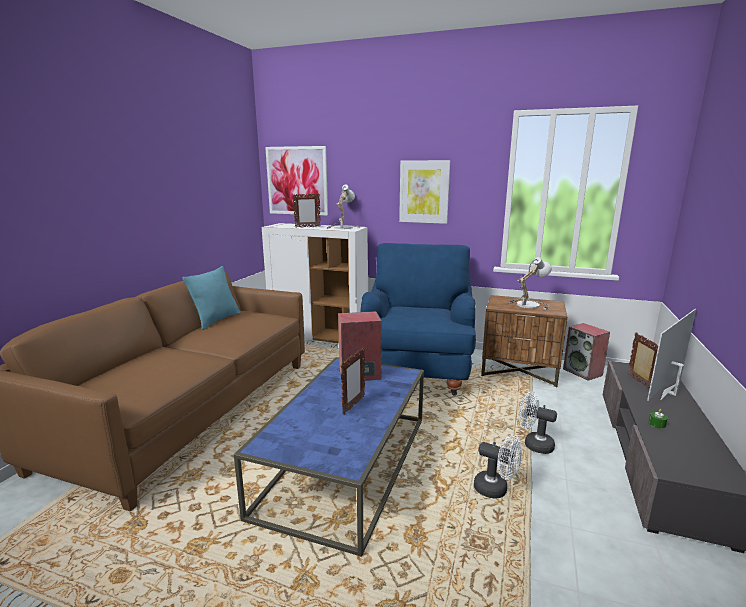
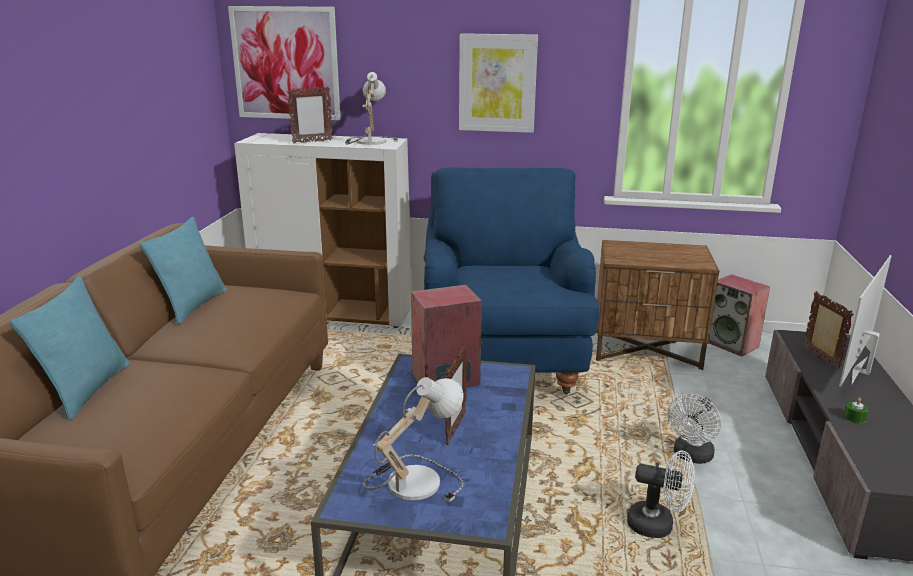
camera: 10 degrees left, 5 degrees up
table lamp [506,257,552,309] -> table lamp moved to [362,377,464,502]
white fan [519,392,557,454] -> white fan turned 75 degrees counterclockwise [667,394,721,464]
none -> turquoise pillow [10,276,130,421]

